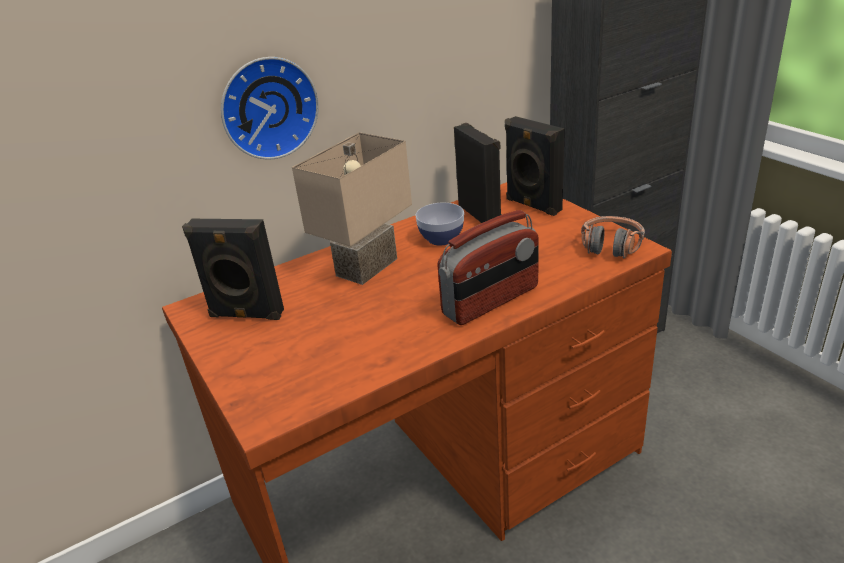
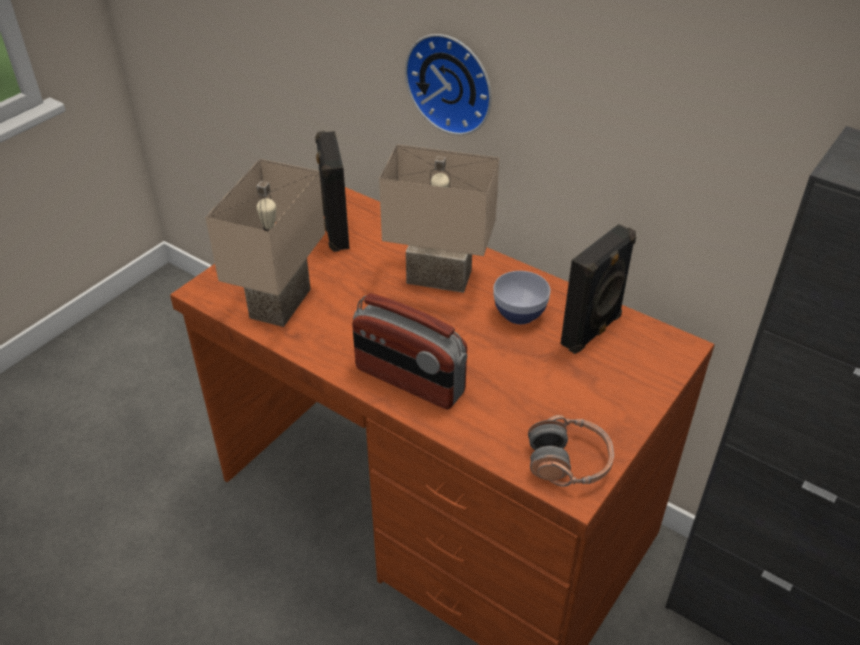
camera: 65 degrees right, 10 degrees up
black speaker [505,116,565,216] -> none
none -> beige table lamp [205,159,325,327]

